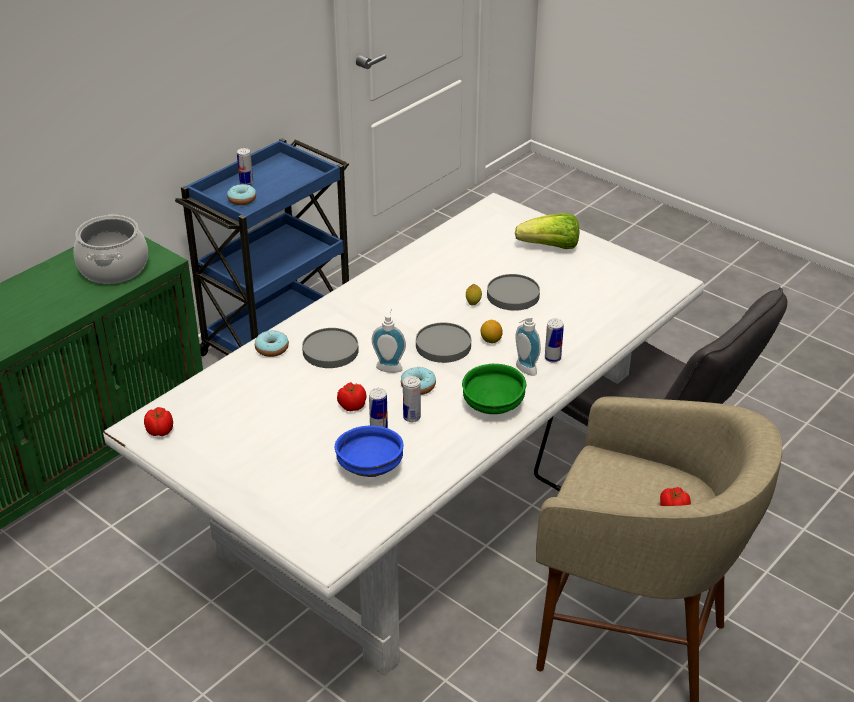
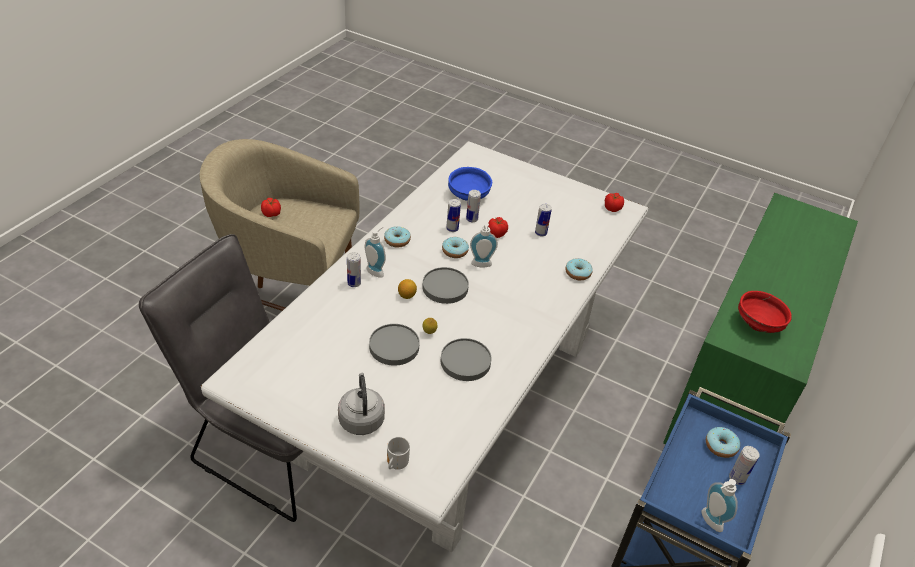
camera: 165 degrees right, 5 degrees up
cooking pot [73,214,148,284] -> red bowl [738,291,792,333]
grey plate [302,328,359,368] -> grey plate moved to [441,338,491,381]
green bowl [462,364,526,414] -> donut [384,226,411,248]
lettuce [515,213,579,249] -> grey kettle [338,373,385,435]
none -> mug [387,437,410,470]
none -> can [535,204,552,236]
none -> soap dispenser [702,479,738,532]

